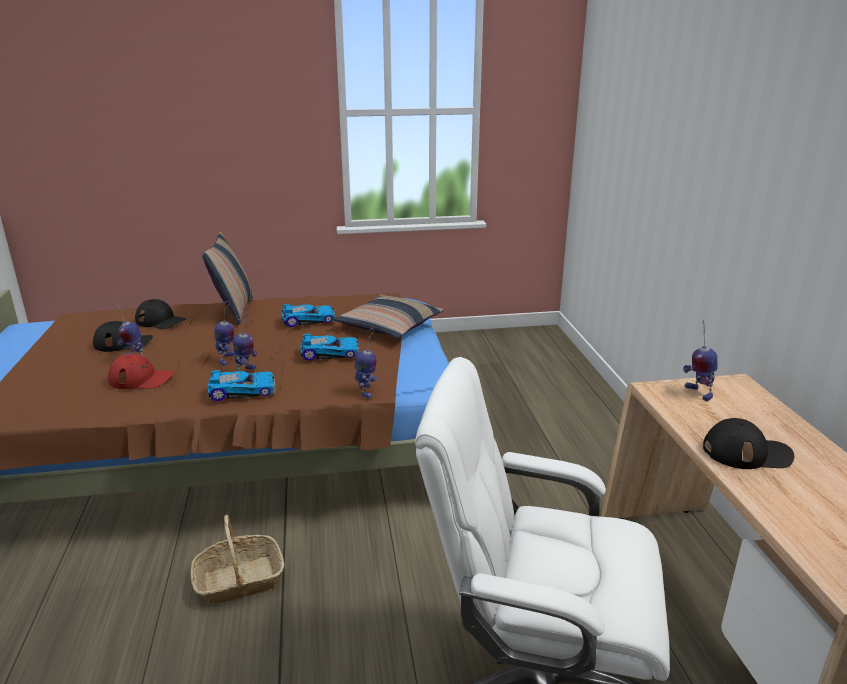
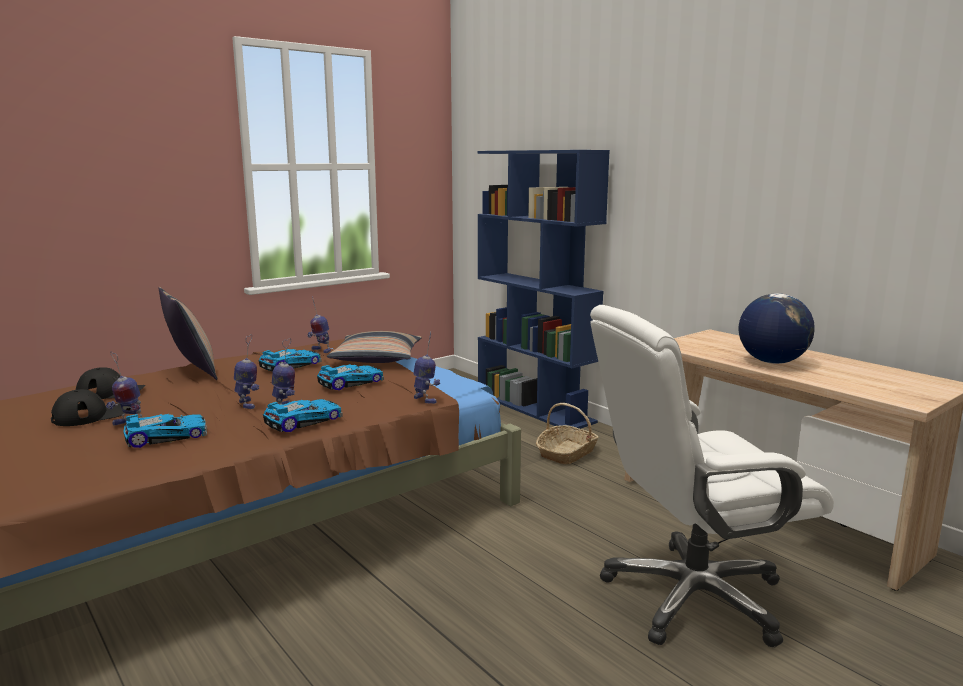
camera: 30 degrees left, 10 degrees down
red cap [108,354,173,389] -> toy car [123,414,207,448]
basket [190,515,284,604] -> basket moved to [536,403,599,465]
toy robot [683,320,717,401] -> toy robot moved to [308,296,331,353]
black cap [703,418,794,469] -> globe [739,293,815,364]
none -> blue bookcase [478,150,610,429]

